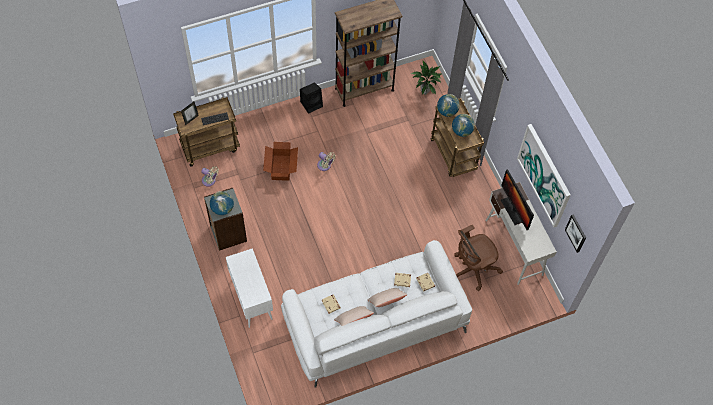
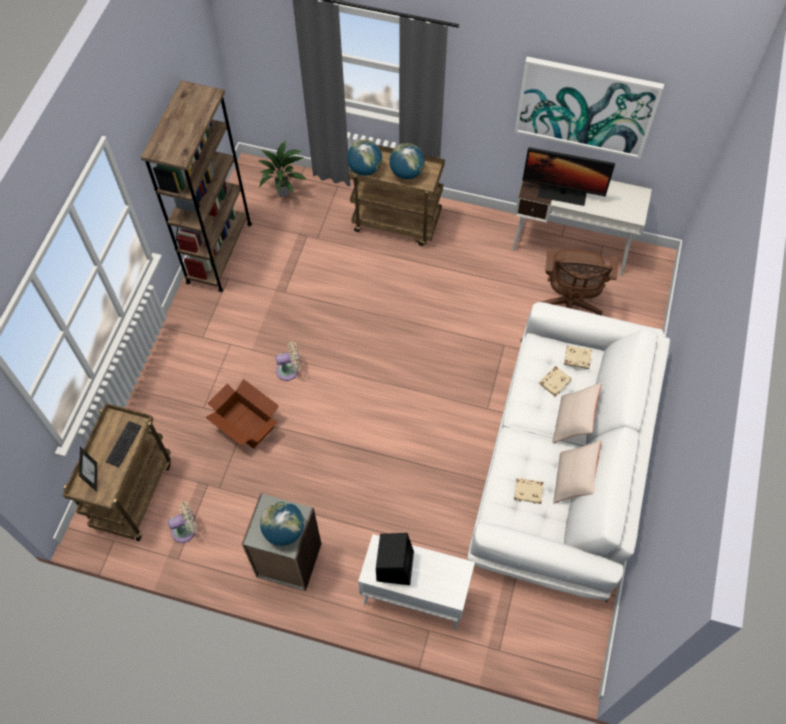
camera: 50 degrees left, 0 degrees up
black speaker [300,82,323,114] -> black speaker moved to [376,533,414,585]
picture [565,214,586,253] -> none

